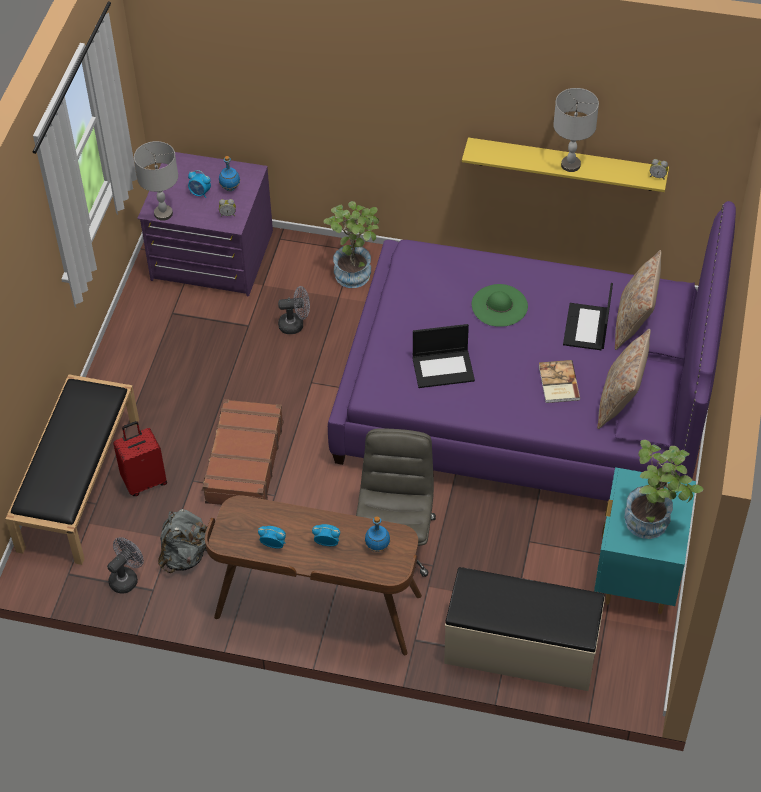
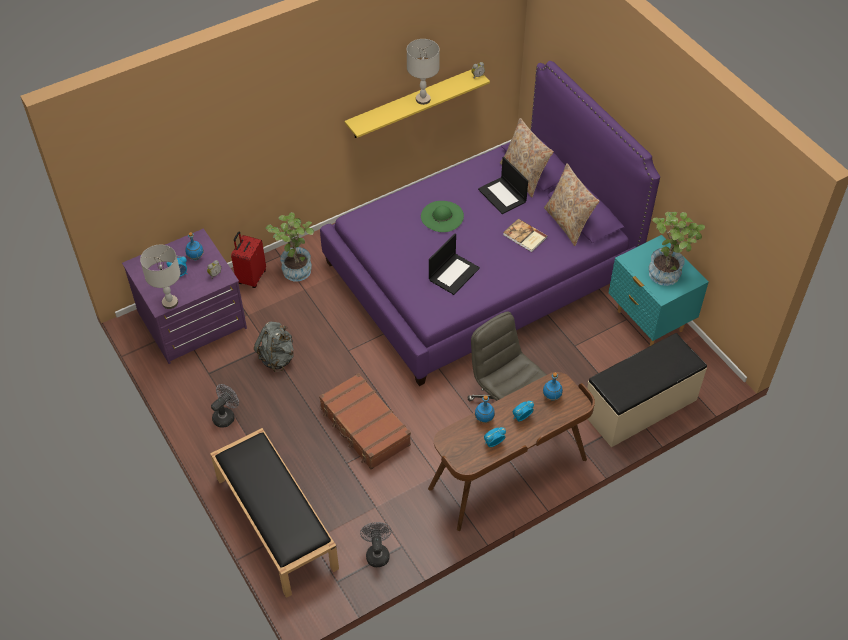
camera: 45 degrees left, 0 degrees up
red suitcase [113,421,167,496] -> red suitcase moved to [231,232,266,288]
grey backpack [158,509,207,573] -> grey backpack moved to [254,322,294,372]
grey fan [278,286,310,334] -> grey fan moved to [211,384,239,428]
none -> blue bottle [475,395,495,423]

